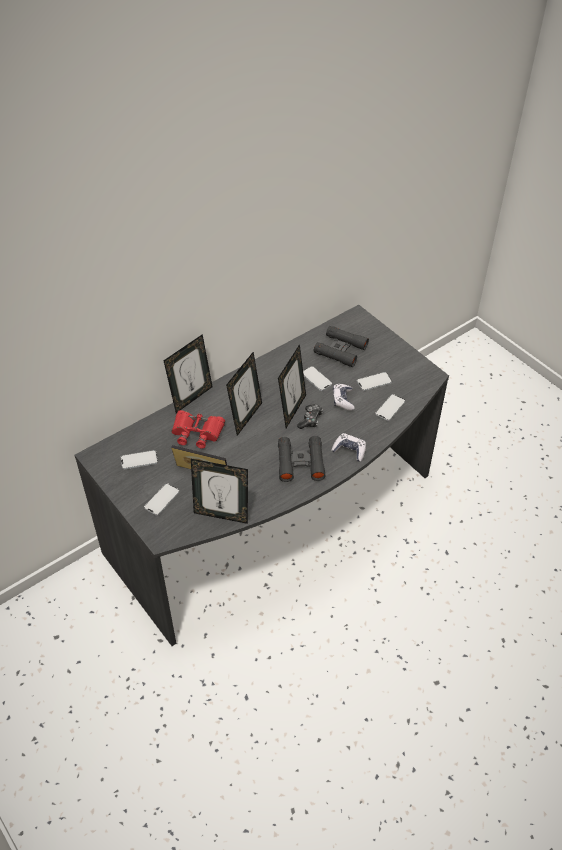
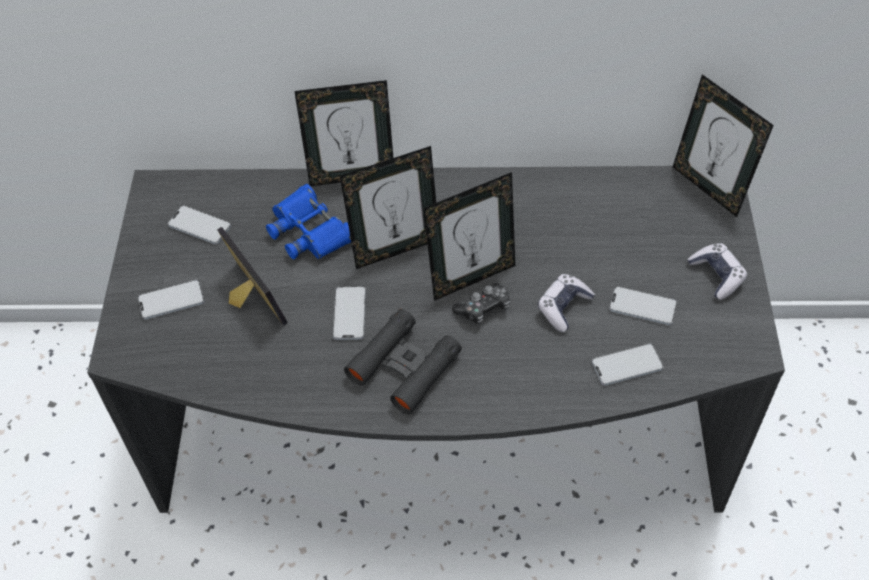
camera: 40 degrees right, 5 degrees up
red binoculars [171,410,225,449] -> blue binoculars [266,184,351,259]
picture frame [191,459,248,524] -> picture frame moved to [673,74,774,217]
phone [303,366,333,391] -> phone moved to [333,286,366,340]
black binoculars [314,326,369,367] -> none
game controller [331,433,366,461] -> game controller moved to [687,243,747,300]

